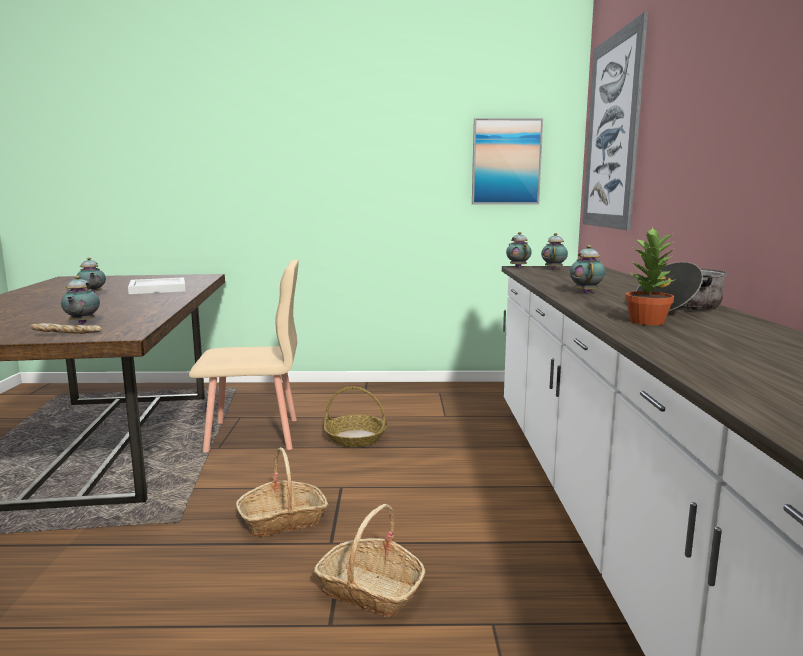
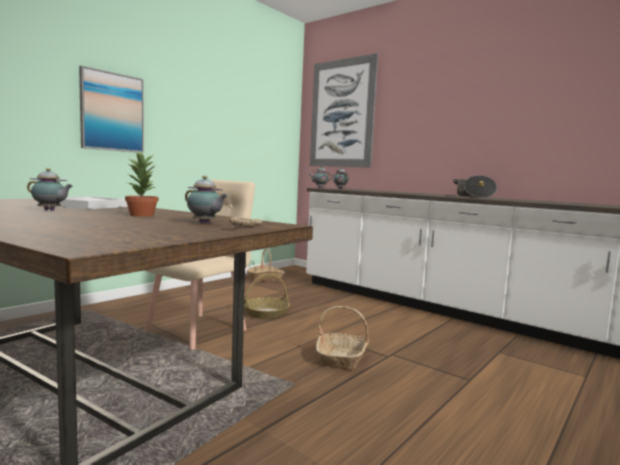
camera: 50 degrees left, 5 degrees down
basket [314,504,425,617] -> basket moved to [247,249,285,282]
picture [472,118,543,204] -> picture moved to [79,65,144,153]
teapot [570,245,605,294] -> none
potted plant [625,227,676,325] -> potted plant moved to [125,152,158,217]

